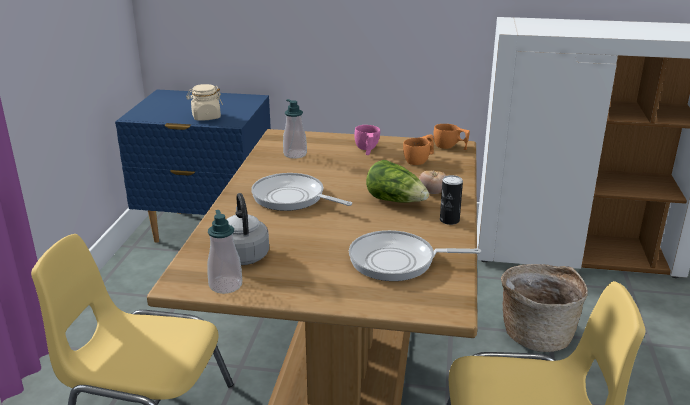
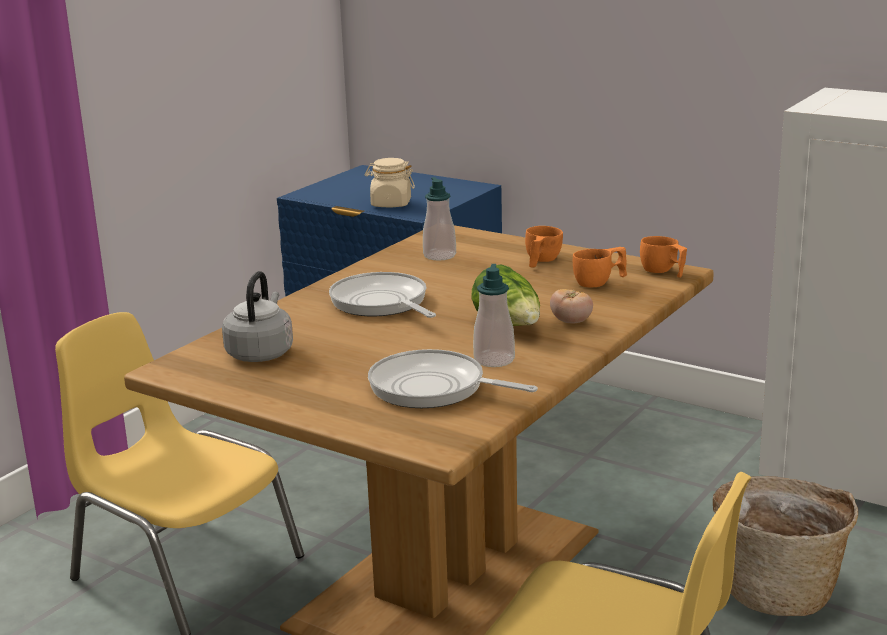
camera: 25 degrees right, 5 degrees down
soap dispenser [207,210,242,294] -> soap dispenser moved to [473,264,515,367]
pink cup [354,125,380,155] -> orange cup [525,226,563,268]
can [440,175,463,225] -> none

